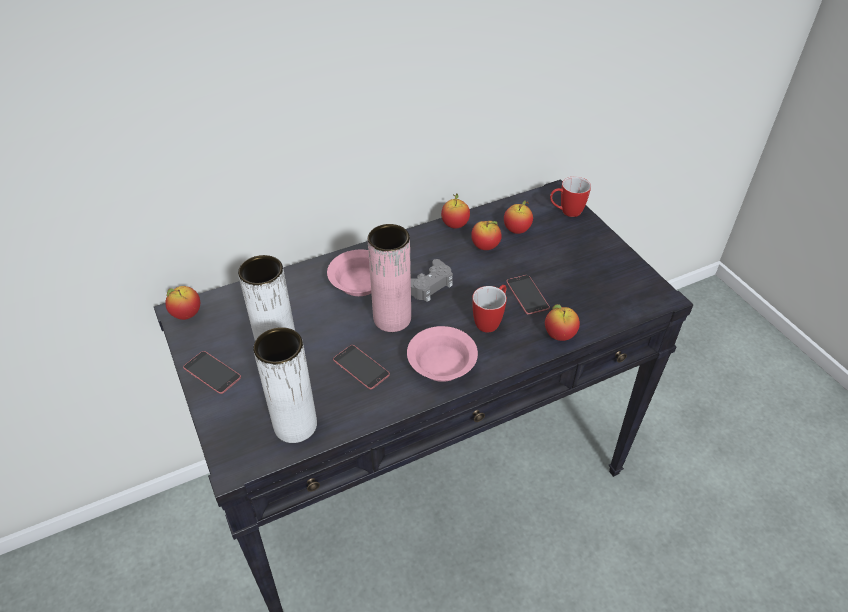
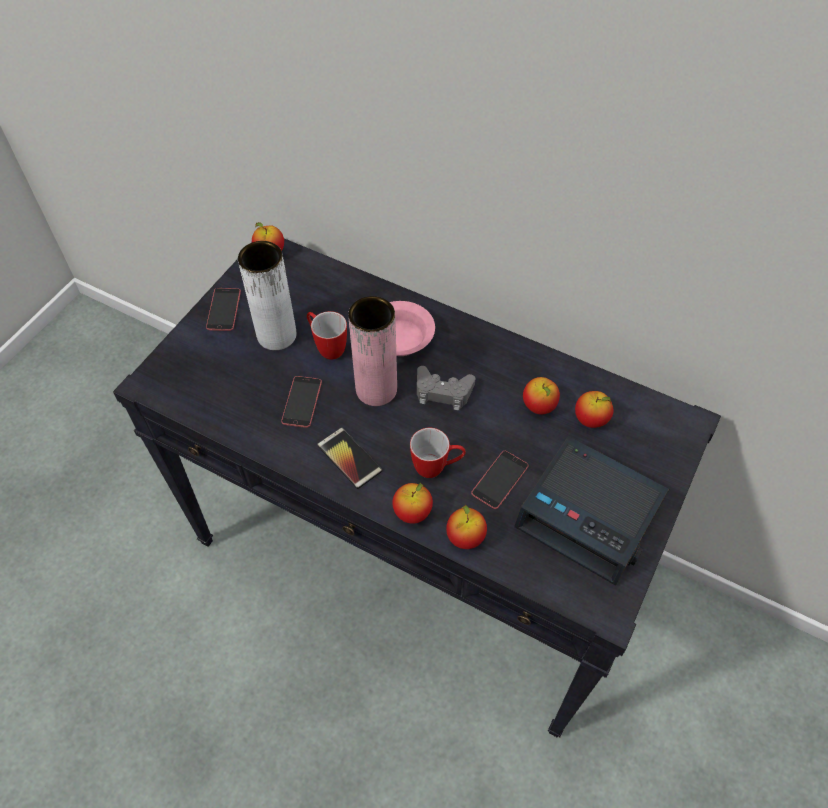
camera: 55 degrees right, 10 degrees up
white vase [253,327,317,443] -> none
pink bowl [407,326,478,382] -> phone [317,427,382,489]
apple [441,193,470,228] -> apple moved to [393,483,433,524]
mug [550,177,591,217] -> mug moved to [307,311,347,360]
none -> alarm clock [514,436,669,586]

